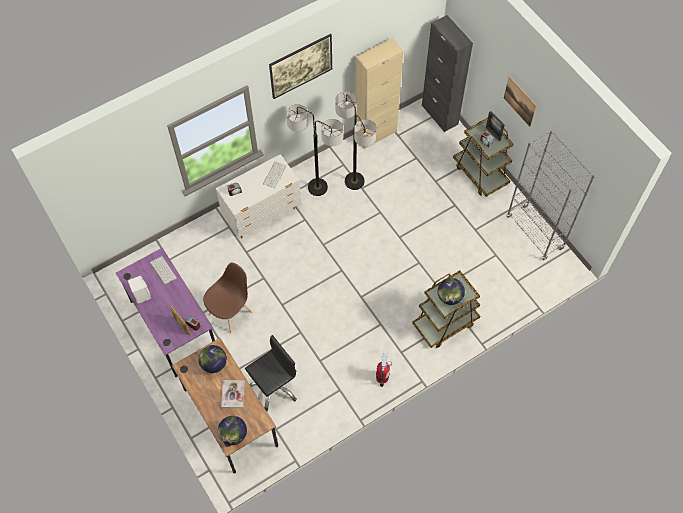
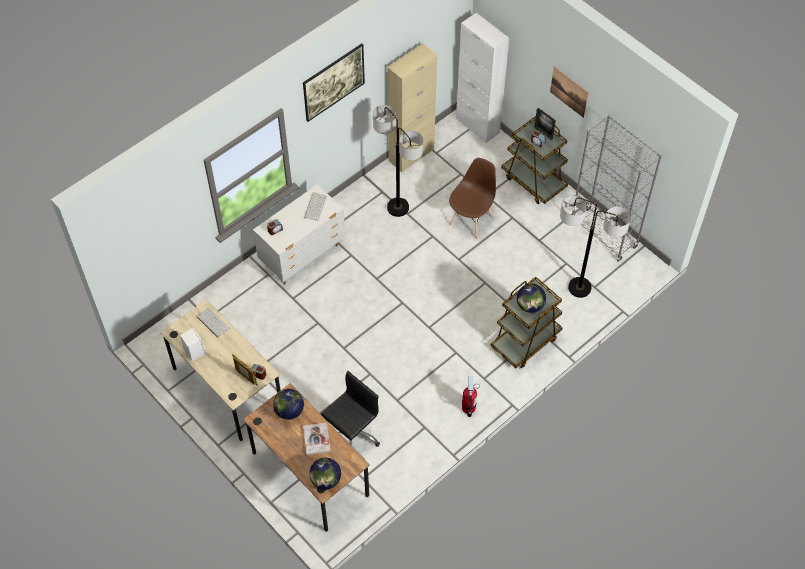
camera: 10 degrees left, 5 degrees down
purple desk [116,248,215,377] -> beige desk [160,299,281,441]
brown chair [203,262,253,333] -> brown chair moved to [449,158,496,239]
floor lamp [286,104,343,196] -> floor lamp moved to [560,195,631,298]
black cabinet [422,15,473,132] -> white cabinet [456,13,509,143]

